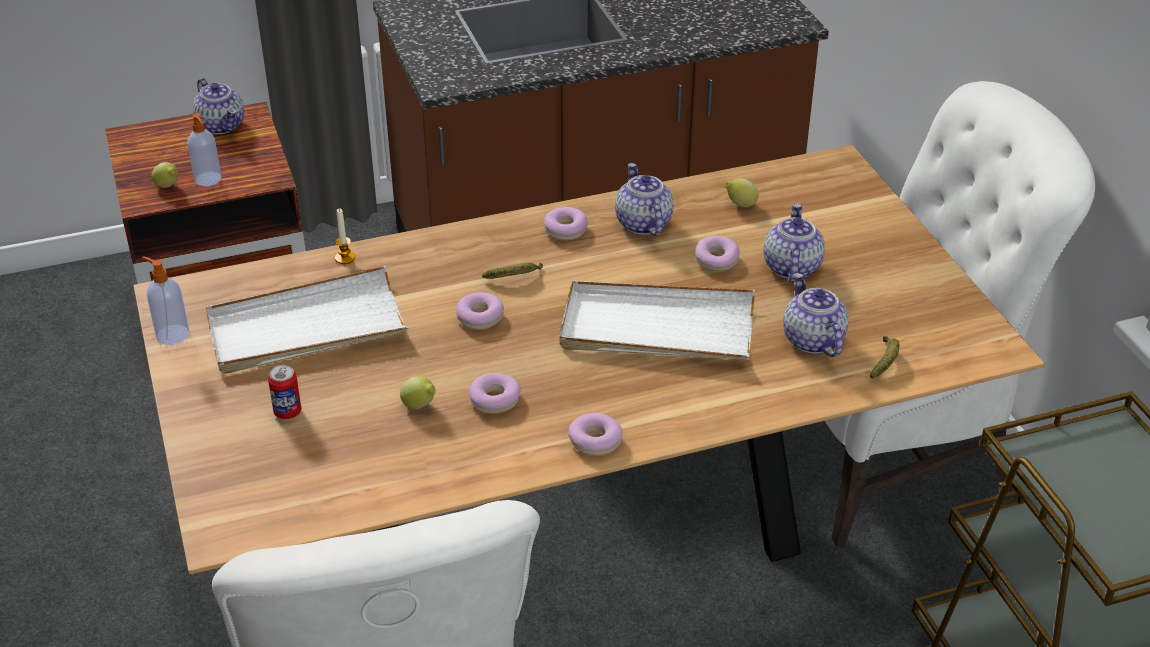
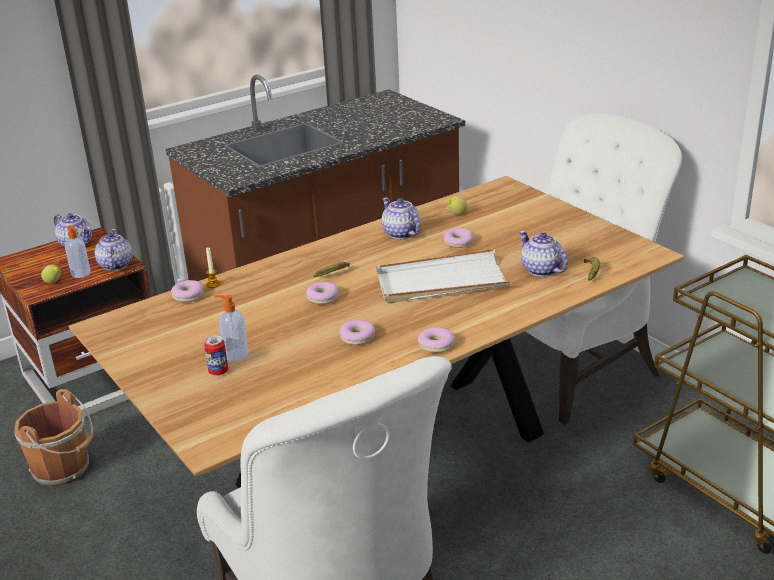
camera: 15 degrees left, 10 degrees down
soap dispenser [142,256,190,345] -> soap dispenser moved to [214,295,249,361]
white tray [206,266,409,374] -> none
lemon [400,376,436,409] -> none
donut [544,207,587,240] -> donut moved to [171,280,203,302]
teapot [764,204,825,282] -> teapot moved to [95,229,133,271]
none -> brown bucket [14,389,94,487]

